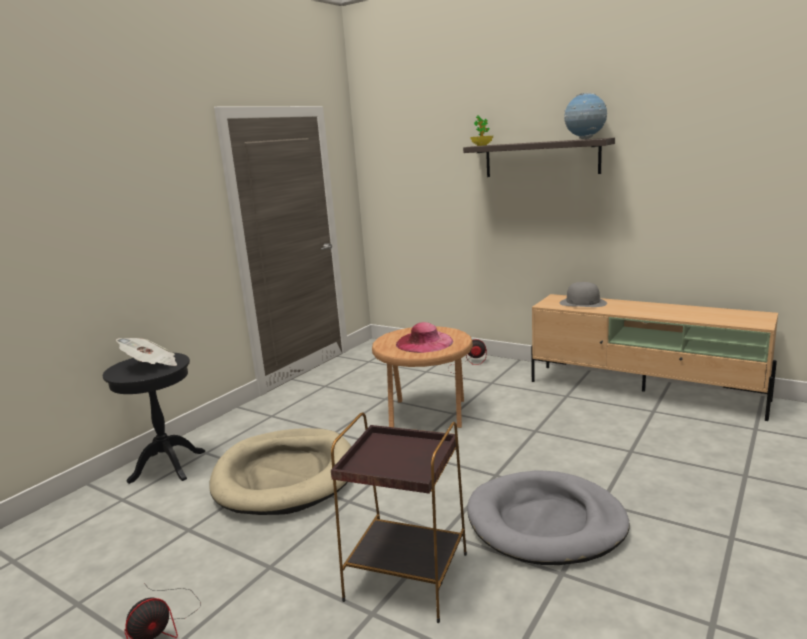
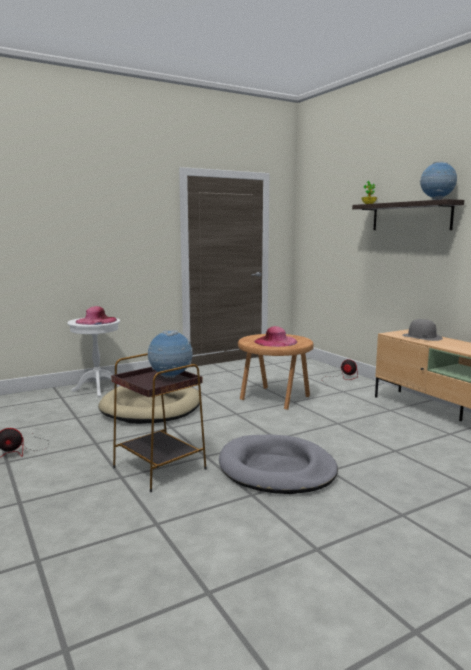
camera: 25 degrees right, 5 degrees down
black side table [103,353,205,484] -> white side table [67,318,120,397]
newspaper [116,338,177,366] -> pink hat [76,306,117,325]
none -> globe [148,330,193,378]

